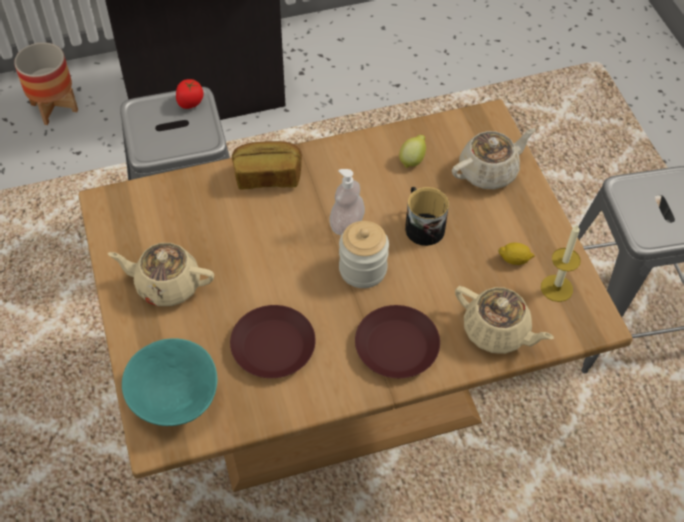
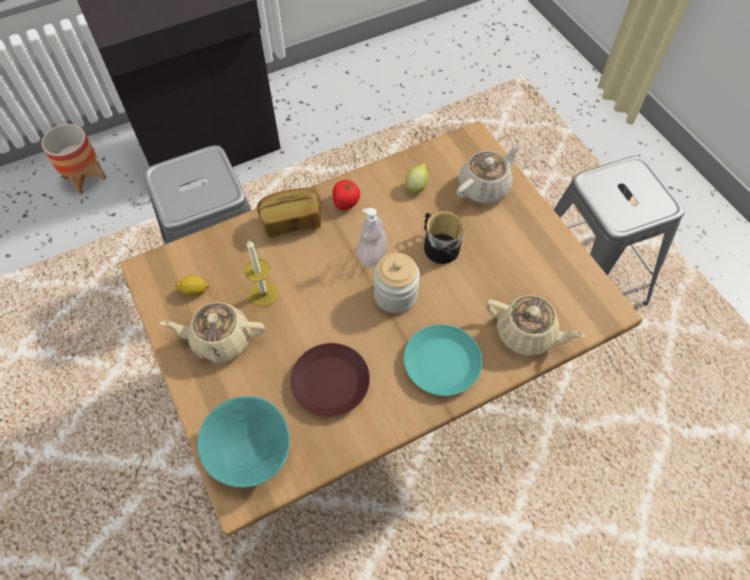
camera: 10 degrees left, 5 degrees up
tomato [176,79,204,109] -> tomato moved to [332,180,360,210]
brown plate [355,305,440,378] -> turquoise plate [404,324,482,396]
lemon [498,243,535,265] -> lemon moved to [175,276,210,296]
candle [541,224,581,302] -> candle moved to [244,240,279,307]

